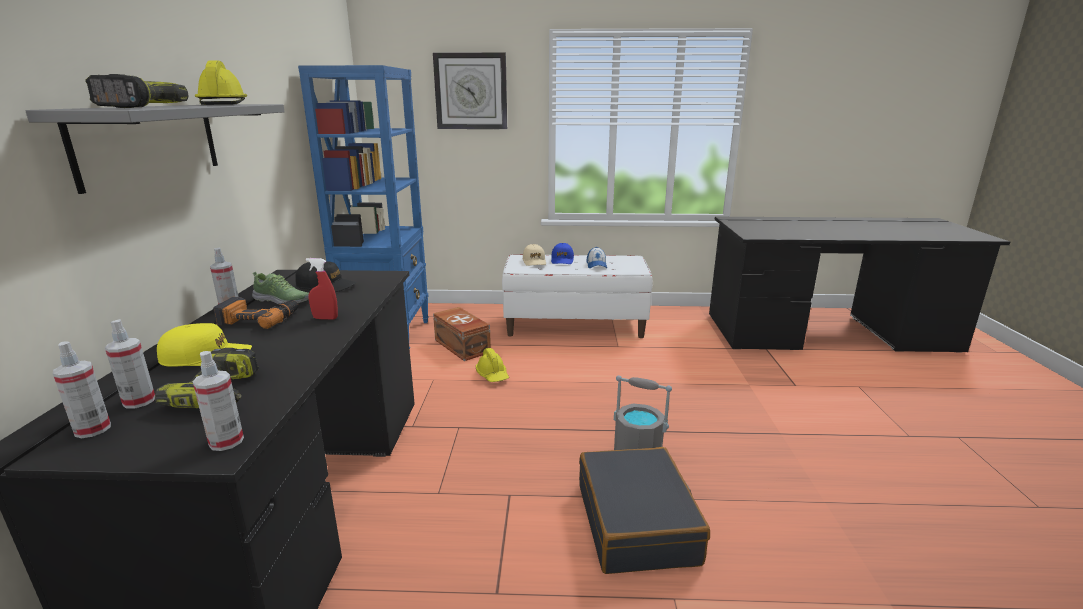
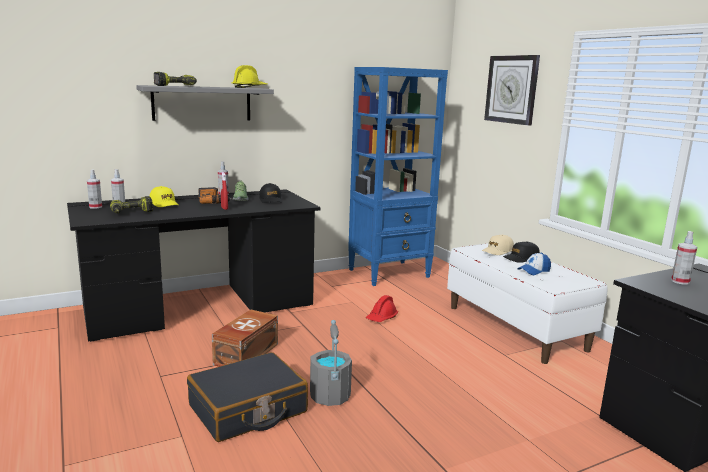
camera: 60 degrees right, 5 degrees down
spray bottle [193,351,244,451] -> spray bottle moved to [671,231,697,285]
brown storage box [433,307,491,361] -> brown storage box moved to [212,309,278,367]
yellow hard hat [476,348,509,382] -> red hard hat [366,295,398,322]
blue cap [551,243,574,264] -> black cap [503,242,540,263]

